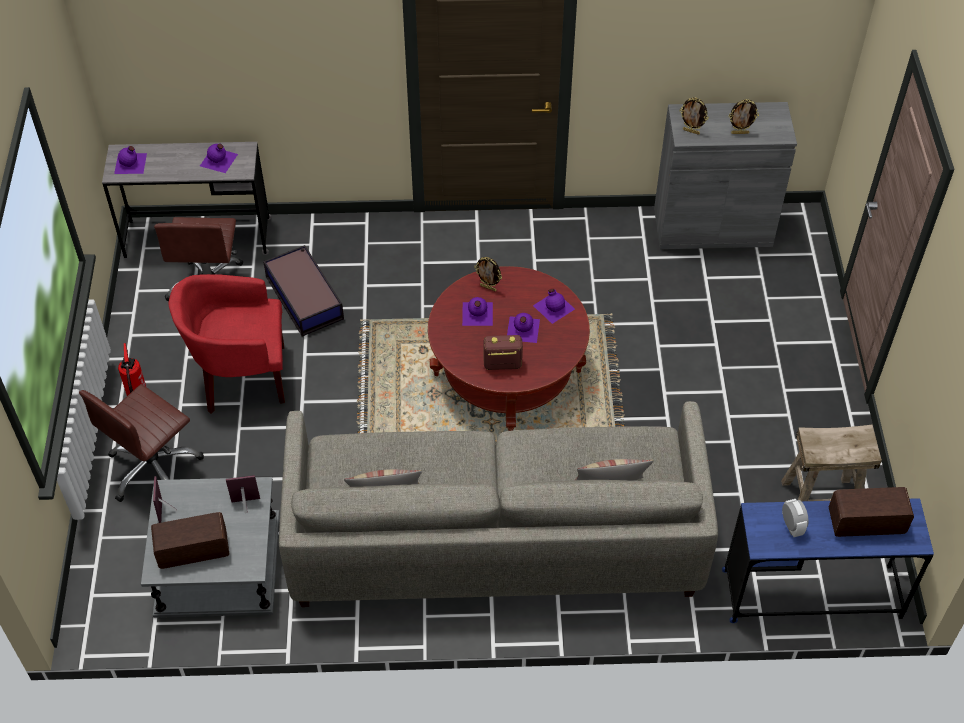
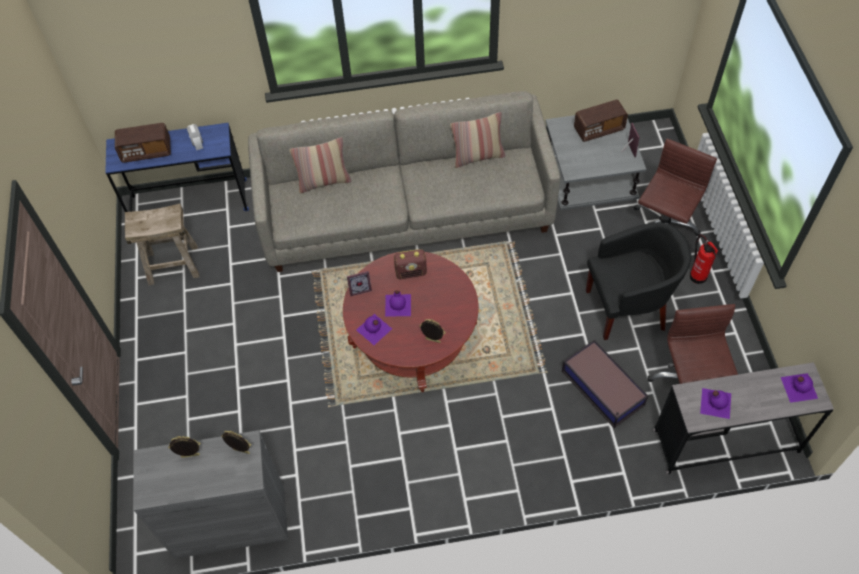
camera: 175 degrees right, 5 degrees up
red armchair [168,274,285,413] -> black armchair [586,222,691,340]
picture frame [226,475,260,513] -> picture frame moved to [347,271,372,296]
purple bottle [462,297,493,326] -> none

